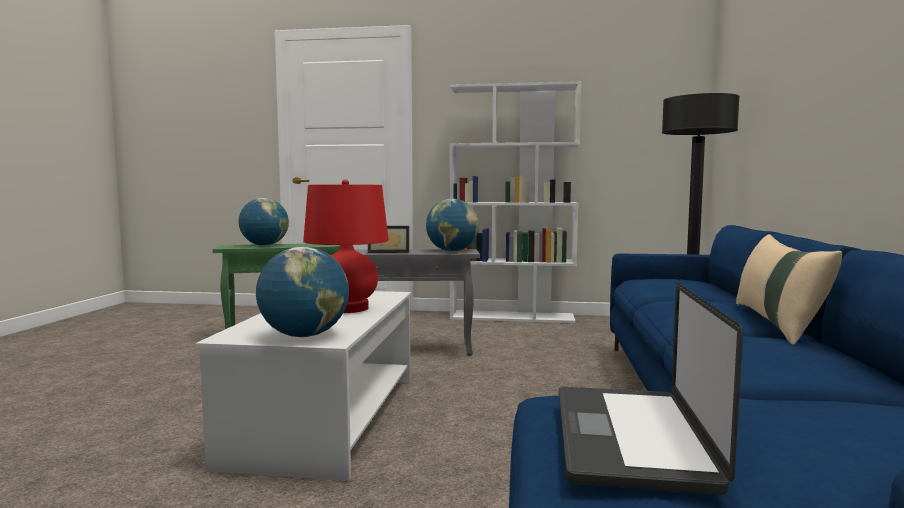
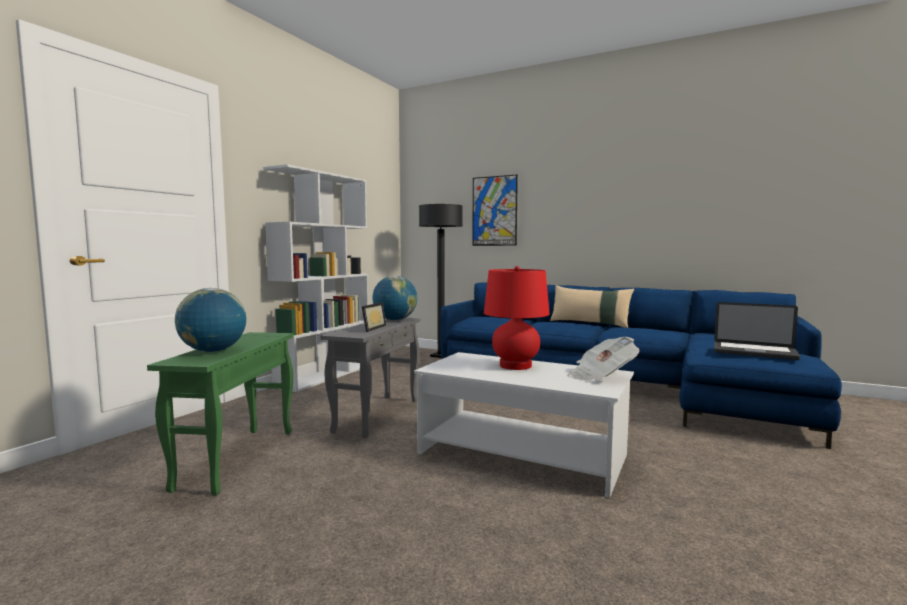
camera: 70 degrees left, 0 degrees up
globe [256,247,349,337] -> newspaper [568,337,639,381]
none -> picture [472,175,518,246]

